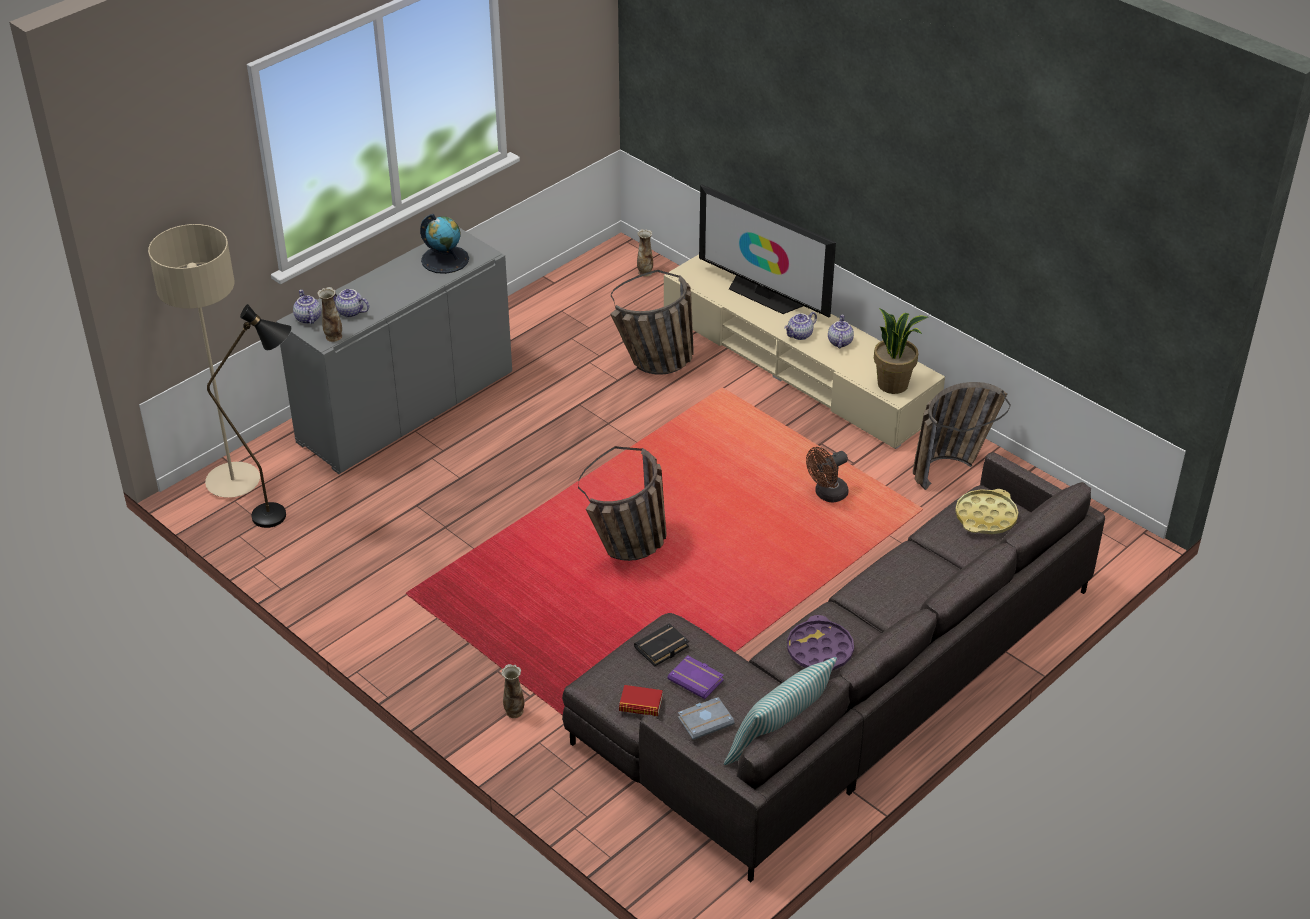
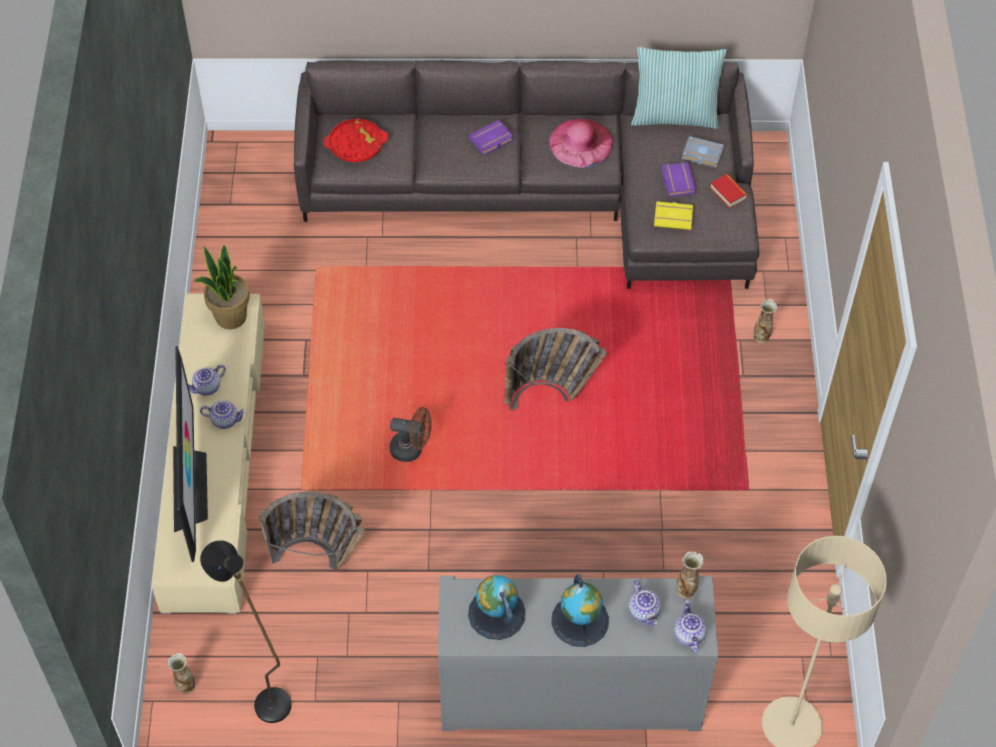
camera: 135 degrees left, 15 degrees up
black floor lamp [207,304,292,528] -> black floor lamp moved to [200,540,292,723]
teapot [293,290,321,324] -> teapot turned 150 degrees clockwise [674,600,707,654]
black book [634,623,689,666] -> yellow book [654,201,693,230]
purple tray [787,615,854,670] -> pink hat [549,119,613,168]
brown fan [806,447,849,502] -> brown fan moved to [390,407,432,462]
basket [913,382,1011,490] -> none
yellow tray [955,489,1018,534] -> red tray [324,119,388,162]
none -> purple book [469,120,514,155]
none -> globe [551,574,609,647]

